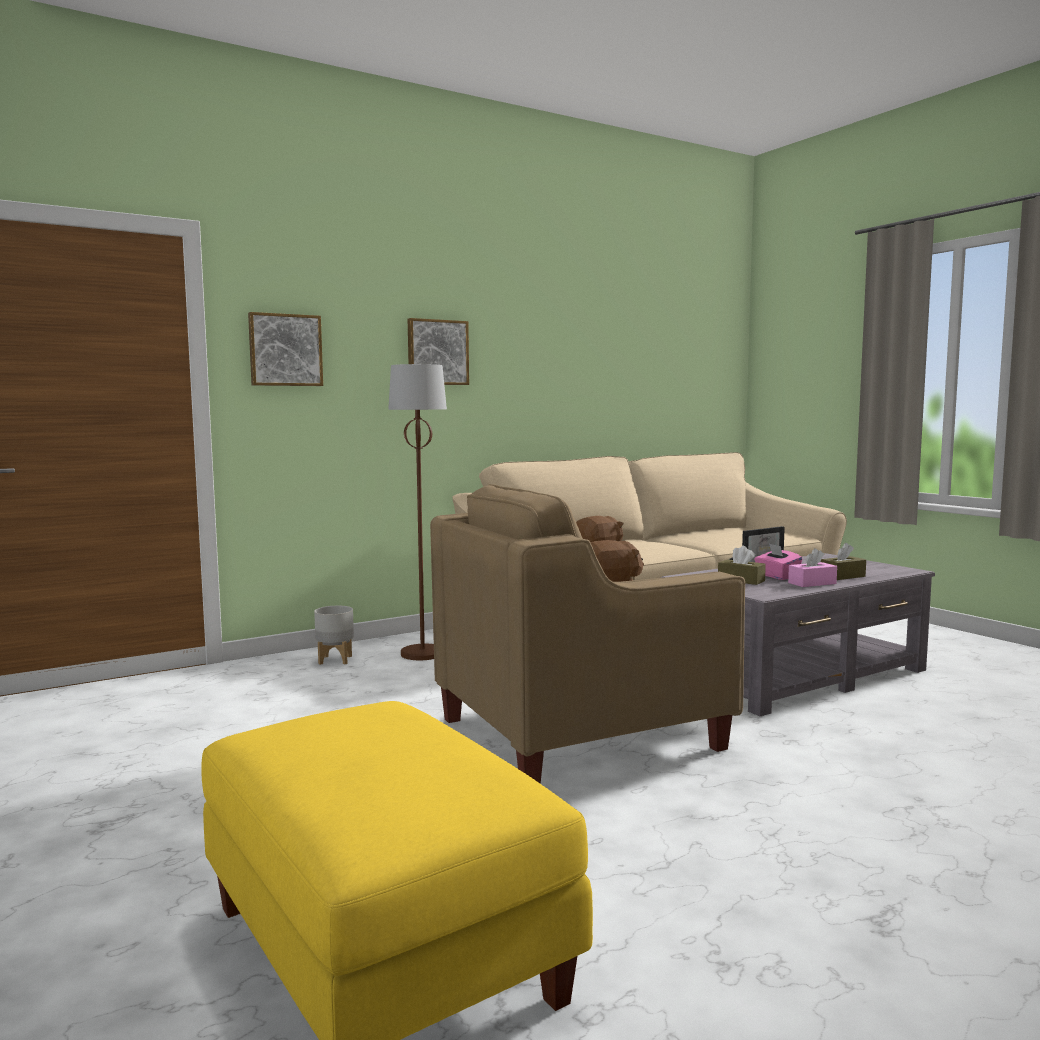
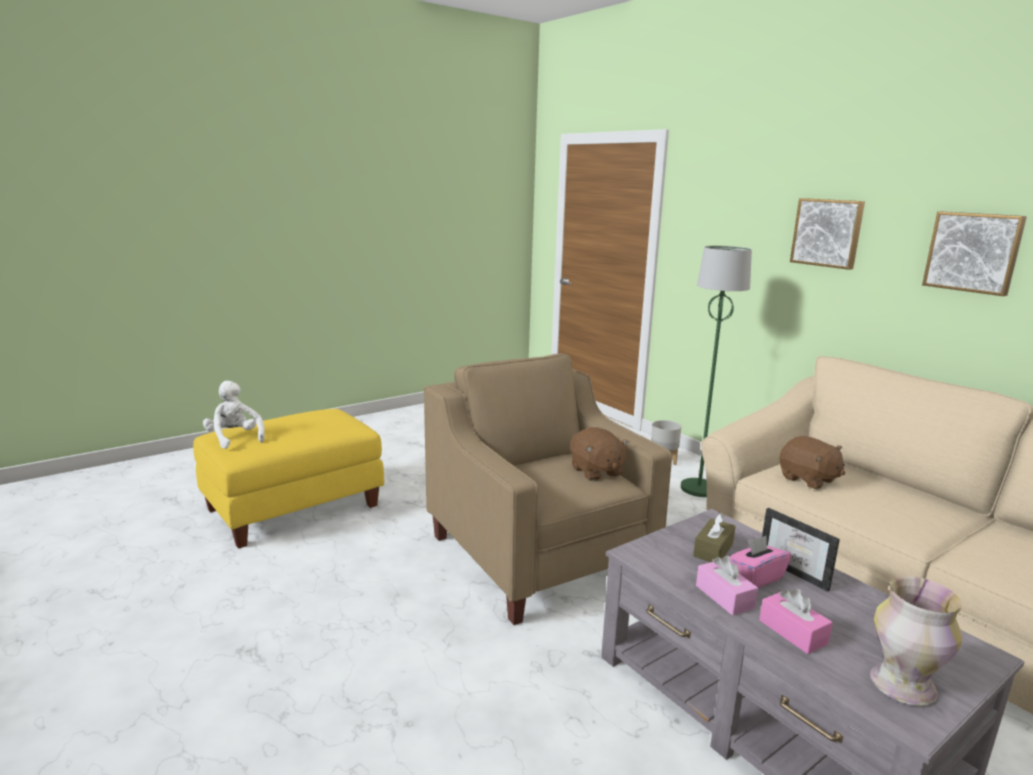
camera: 85 degrees right, 10 degrees up
picture [248,312,323,386] -> picture moved to [922,211,1027,296]
brown floor lamp [388,364,447,660] -> green floor lamp [681,246,752,497]
brown tissue box [821,543,866,580] -> pink tissue box [759,588,833,654]
none -> white plush toy [203,381,265,449]
none -> vase [870,577,963,706]

